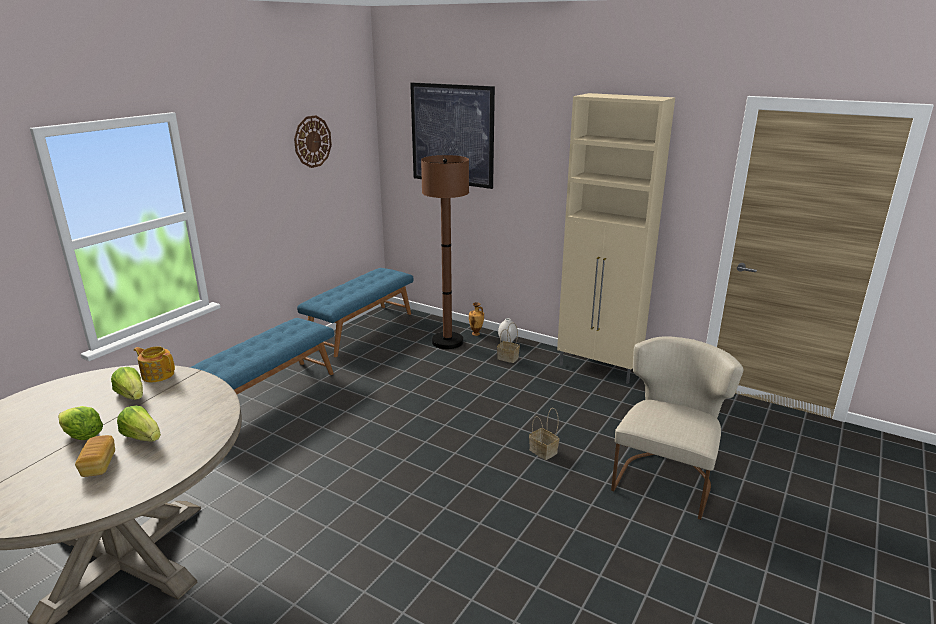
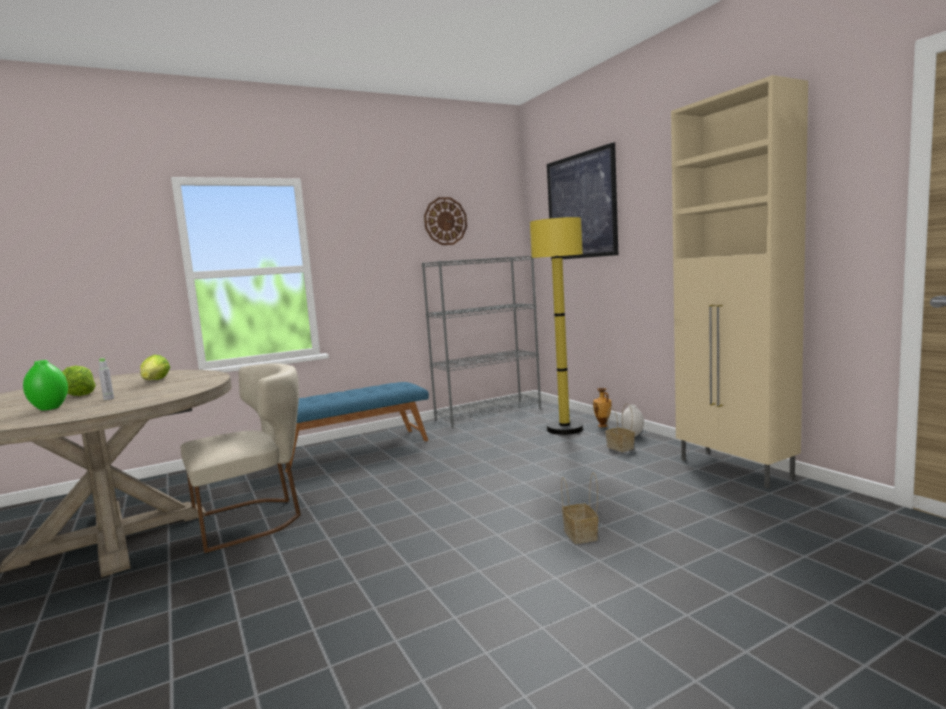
camera: 30 degrees right, 15 degrees down
bread [75,435,115,477] -> green vase [23,360,68,410]
lettuce [117,406,161,441] -> grey bottle [98,358,114,400]
teapot [134,346,175,382] -> none
blue bench [297,268,413,357] -> grey bookcase [422,256,541,428]
brown floor lamp [421,155,469,349] -> yellow floor lamp [530,217,583,435]
beige chair [611,336,743,520] -> beige chair moved to [181,363,301,553]

